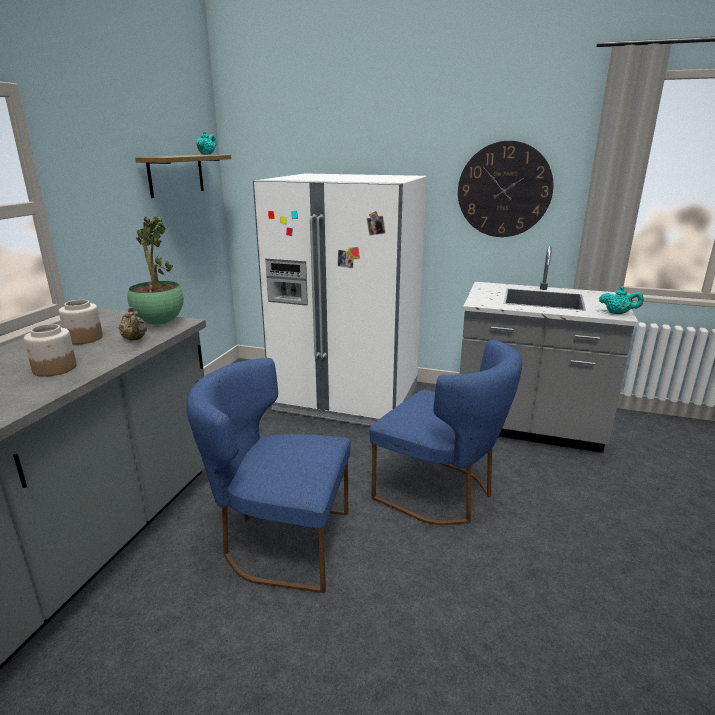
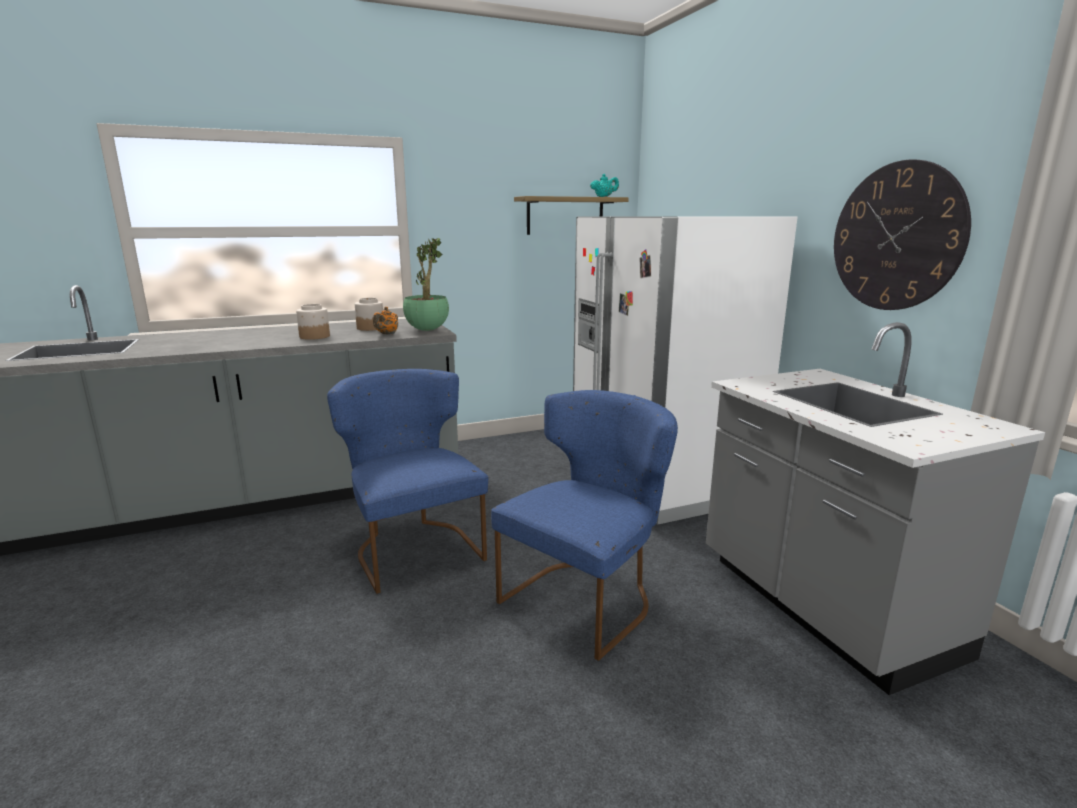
camera: 50 degrees right, 5 degrees down
beige teapot [118,307,147,341] -> orange teapot [373,307,398,335]
blue chair [369,340,522,525] -> blue chair turned 135 degrees counterclockwise [491,390,678,661]
turquoise teapot [599,286,644,314] -> none

